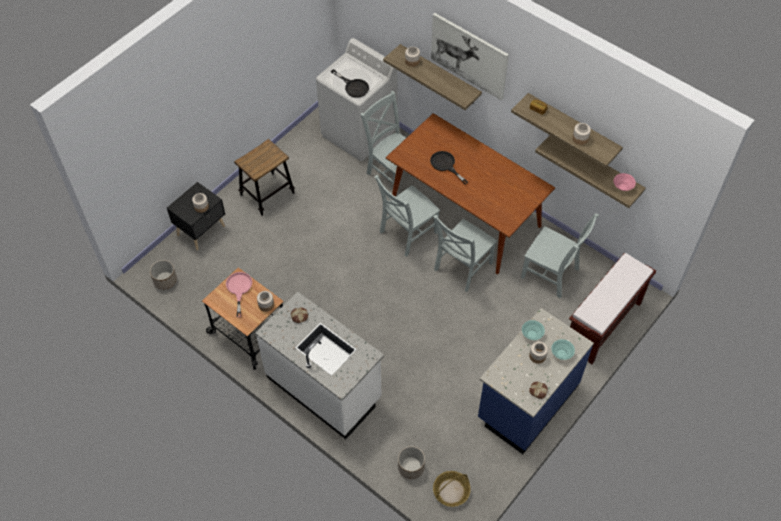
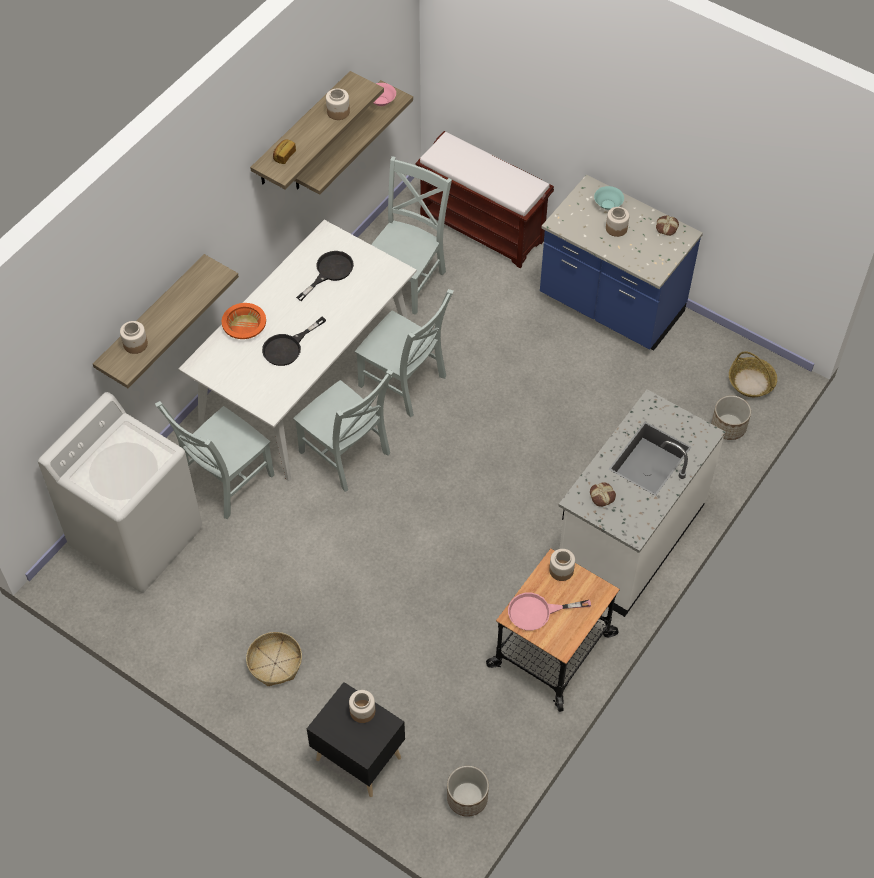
camera: 95 degrees left, 0 degrees up
stool [234,139,295,216] -> basket [246,632,302,686]
black frying pan [331,69,369,98] -> black frying pan moved to [296,251,354,301]
brown dining table [386,113,555,275] -> white dining table [178,220,417,481]
picture [431,13,509,100] -> none
turquoise bowl [522,320,545,340] -> none
none -> orange bowl [222,303,266,339]

